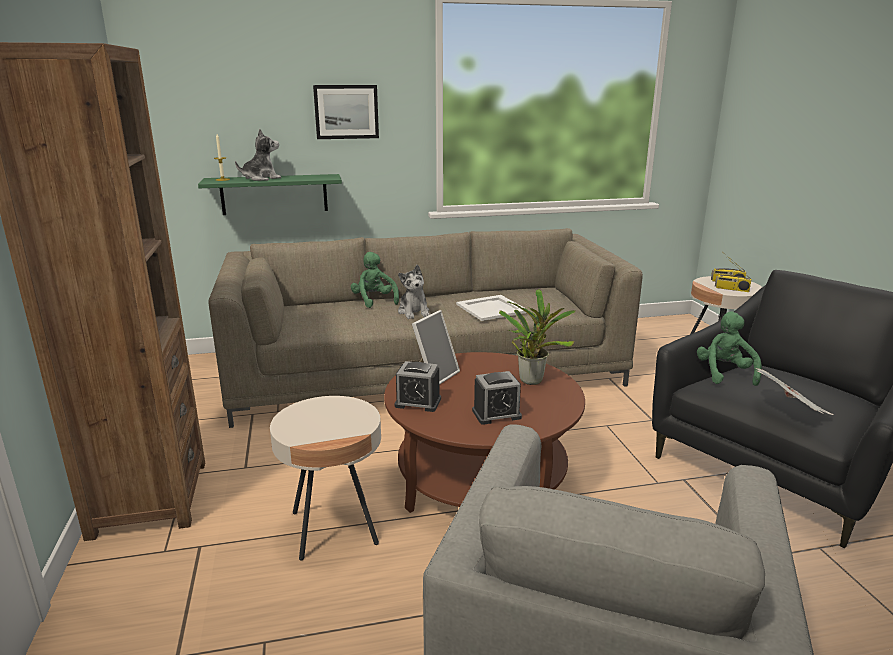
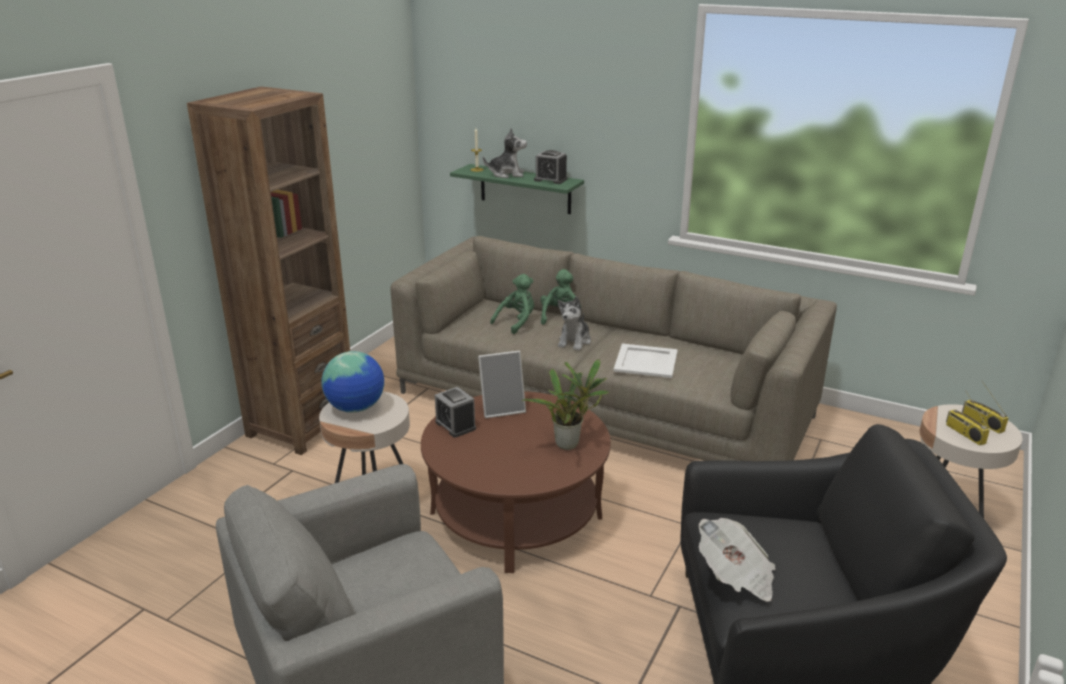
camera: 40 degrees right, 5 degrees up
picture [313,85,379,139] -> none
alarm clock [472,371,522,425] -> alarm clock moved to [534,150,568,184]
green plush toy [697,311,762,386] -> green plush toy moved to [490,274,534,334]
none -> globe [322,351,384,413]

